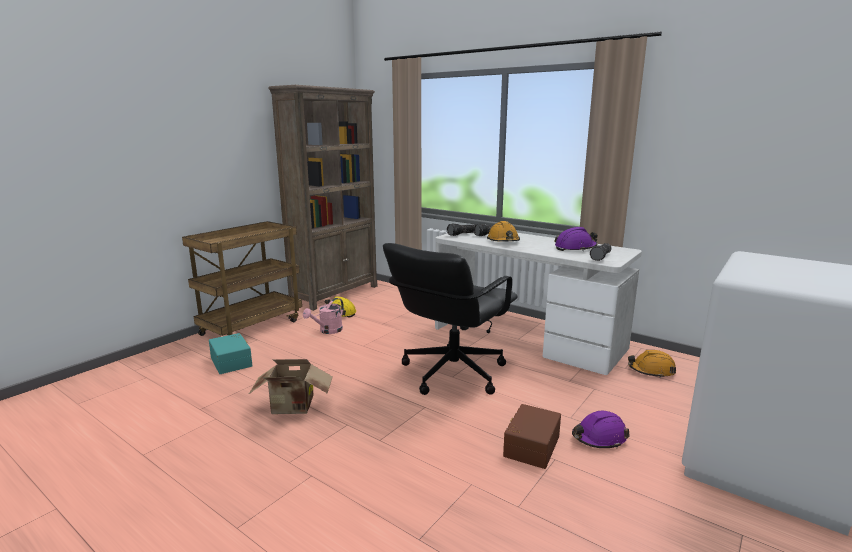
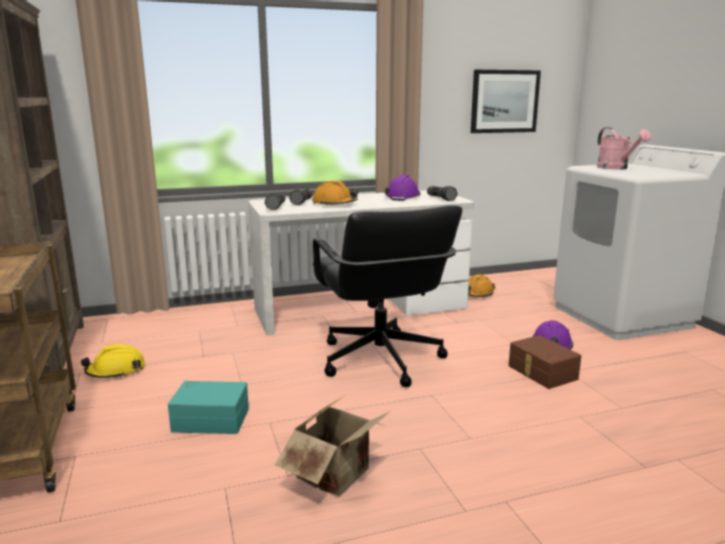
camera: 55 degrees left, 0 degrees up
turquoise storage box [209,333,252,374] -> turquoise storage box moved to [168,381,249,434]
pink watering can [303,298,344,334] -> pink watering can moved to [597,127,651,170]
none -> picture [471,70,541,133]

